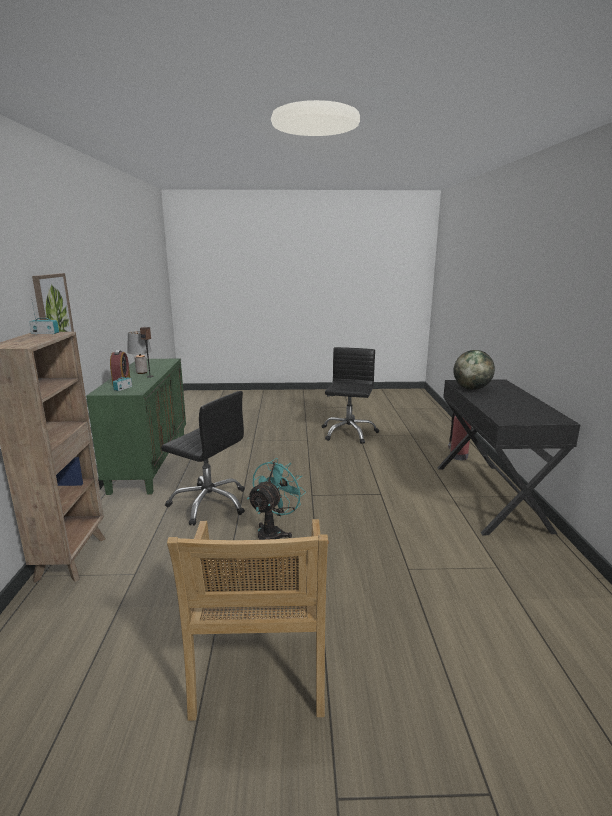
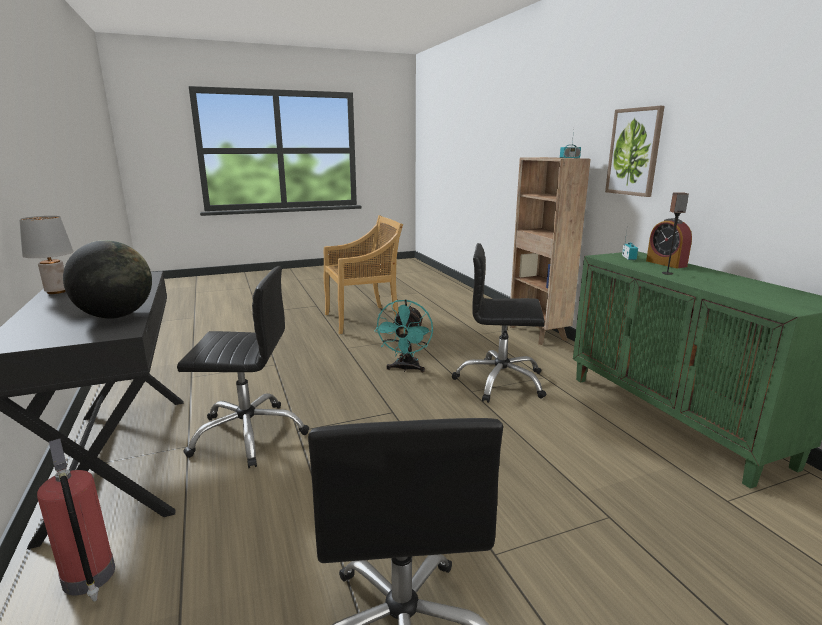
camera: 160 degrees right, 0 degrees up
grey table lamp [127,331,151,374] -> grey table lamp moved to [19,216,73,294]
beige chair [167,519,329,721] -> beige chair turned 90 degrees clockwise [324,215,403,334]
none -> black office chair [177,266,309,468]

